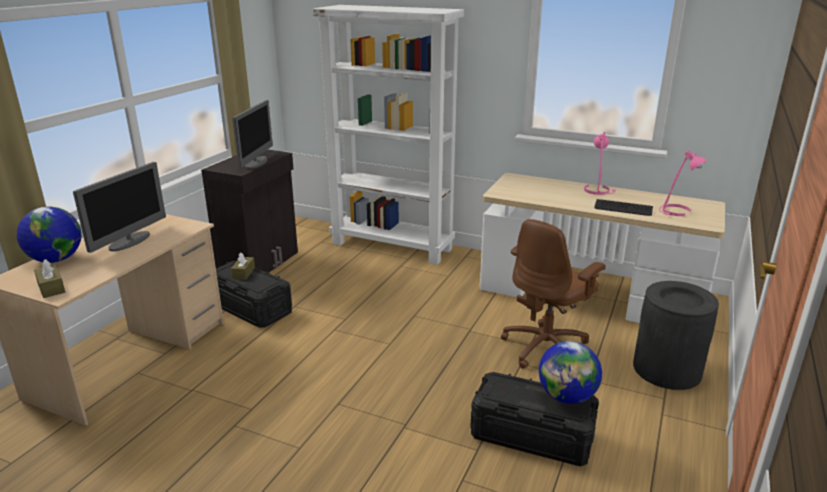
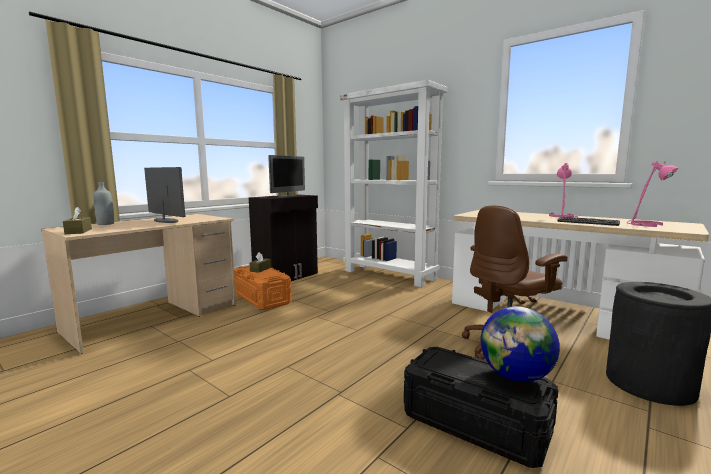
camera: 15 degrees right, 15 degrees down
globe [17,206,82,263] -> grey bottle [94,182,114,225]
monitor [73,162,166,253] -> monitor turned 90 degrees counterclockwise [144,167,185,223]
black storage box [216,261,292,328] -> orange storage box [234,266,291,310]

